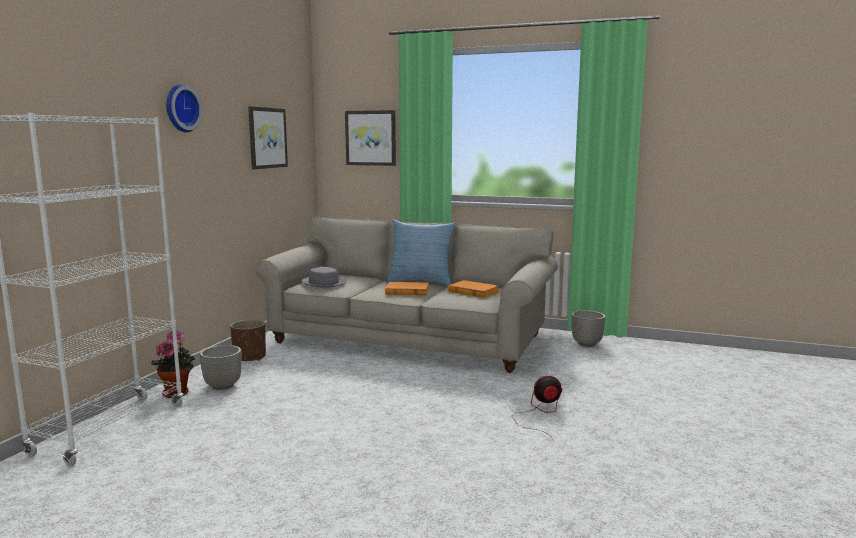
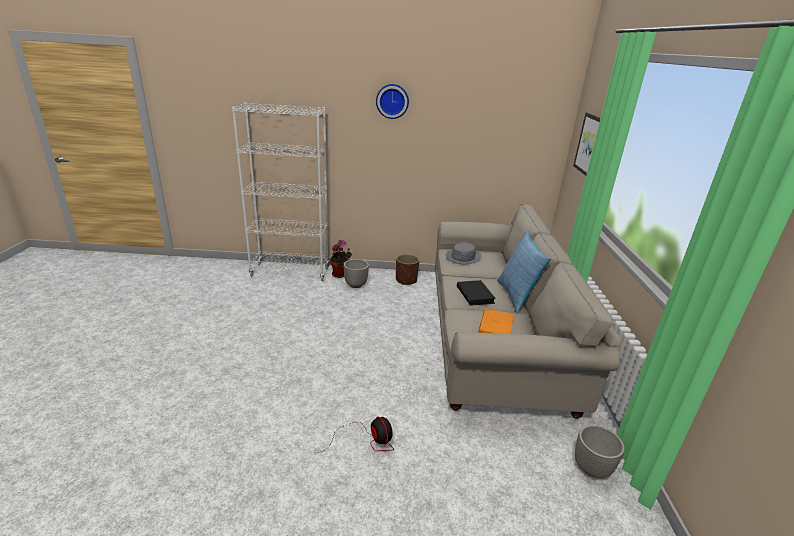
camera: 70 degrees right, 15 degrees up
picture [248,106,288,169] -> none
orange book [385,282,429,296] -> black book [457,280,496,306]

